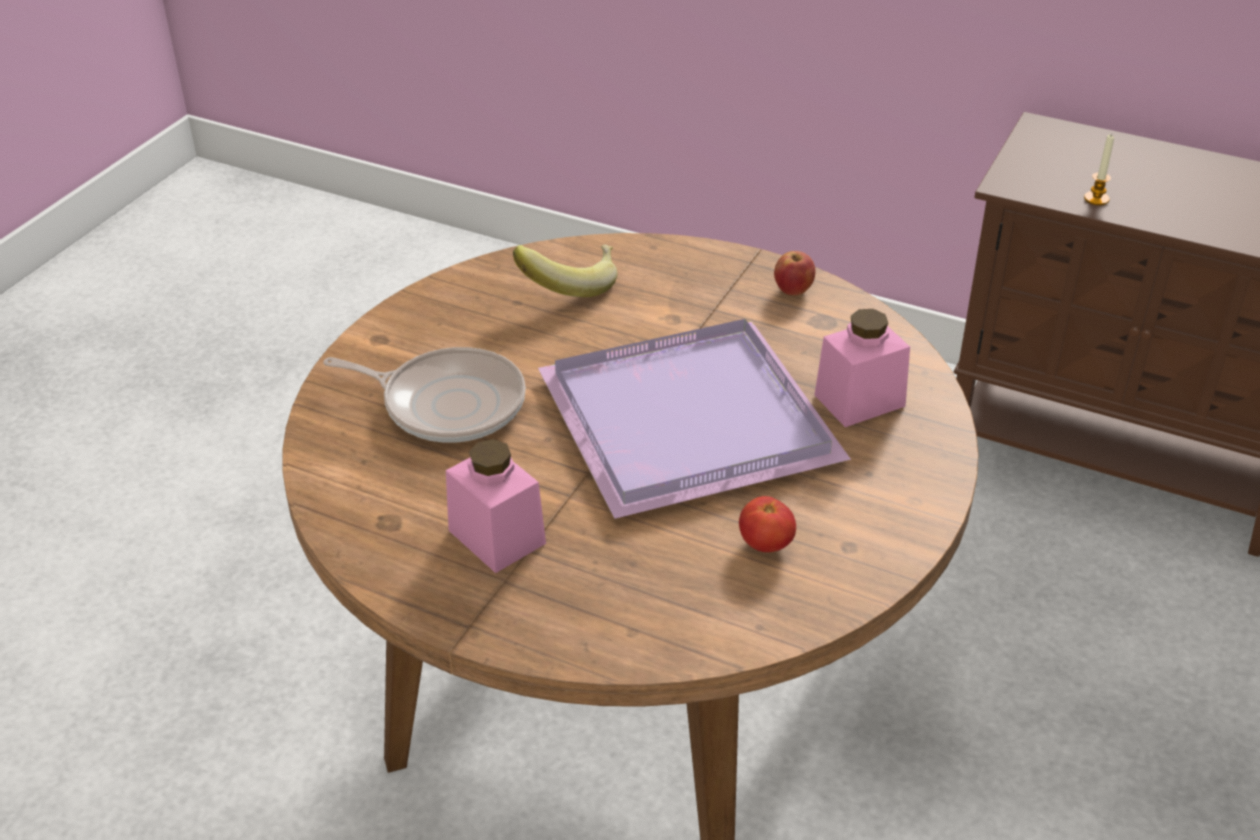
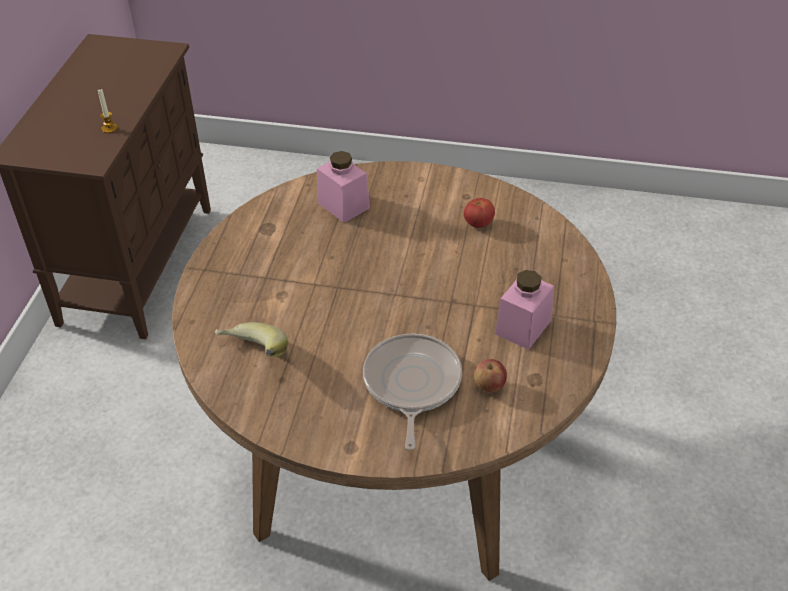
camera: 105 degrees left, 5 degrees up
purple tray [538,319,851,519] -> none
apple [774,251,815,296] -> apple moved to [474,359,507,392]

